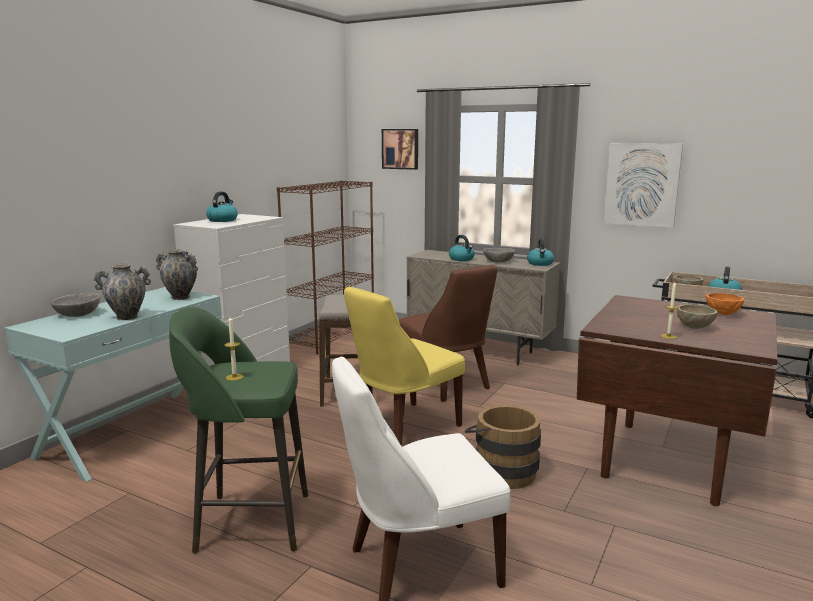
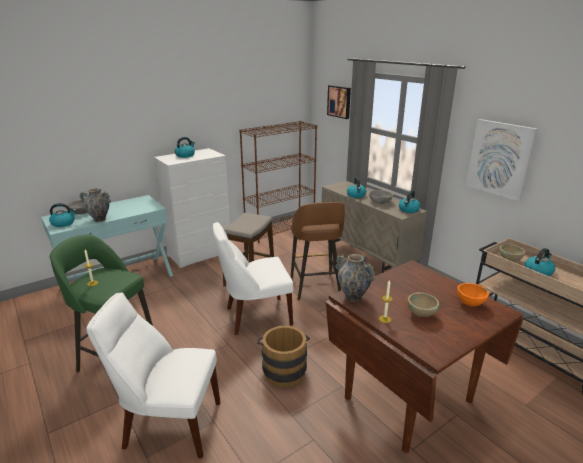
camera: 25 degrees right, 10 degrees up
vase [156,250,198,300] -> vase moved to [335,254,375,302]
yellow chair [344,287,465,446] -> white chair [213,222,293,335]
brown chair [399,265,497,402] -> brown stool [291,202,345,301]
none -> kettle [49,203,77,227]

